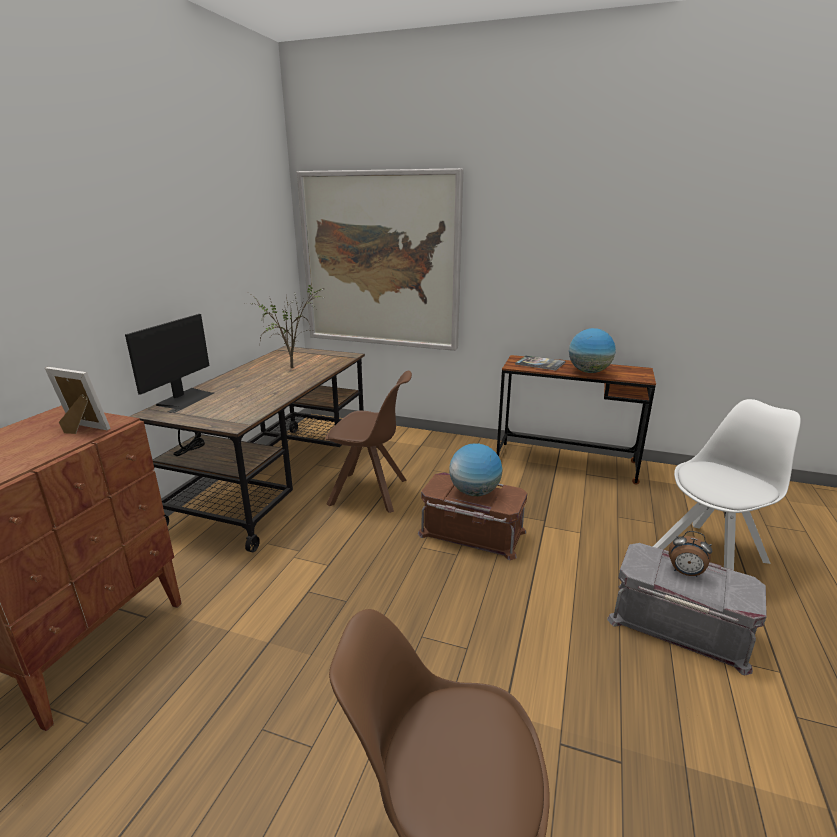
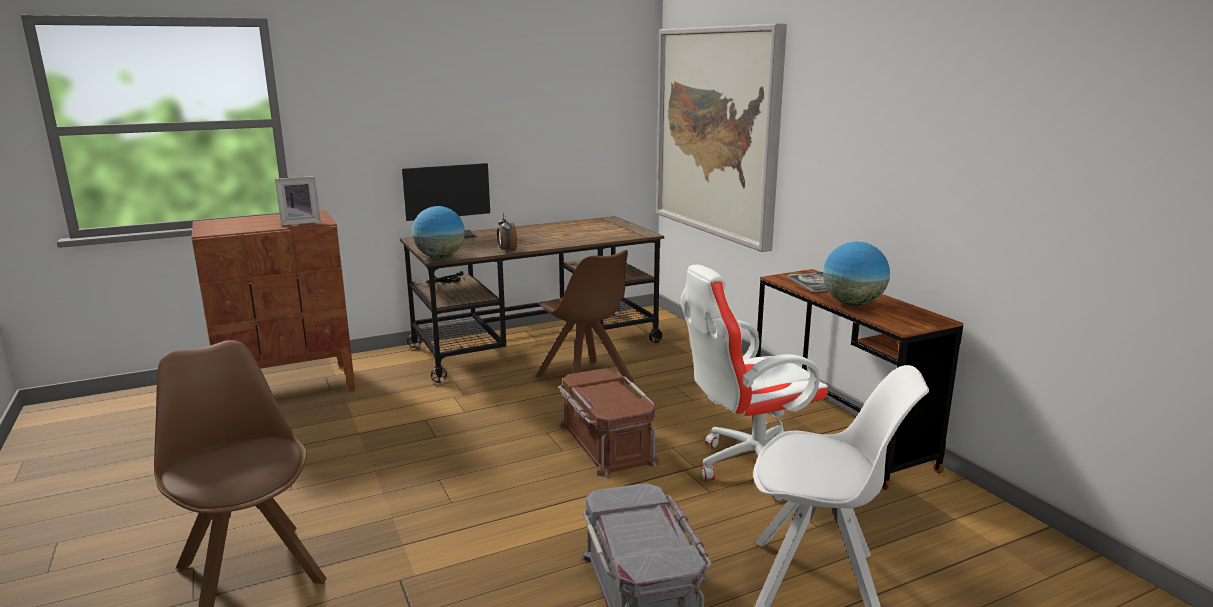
camera: 45 degrees right, 5 degrees down
picture frame [45,367,110,434] -> picture frame turned 90 degrees clockwise [275,176,321,226]
potted plant [247,282,324,368] -> none
globe [449,443,502,496] -> globe moved to [412,206,465,258]
alarm clock [669,531,712,577] -> alarm clock moved to [497,213,517,253]
none -> white office chair [680,265,828,501]

